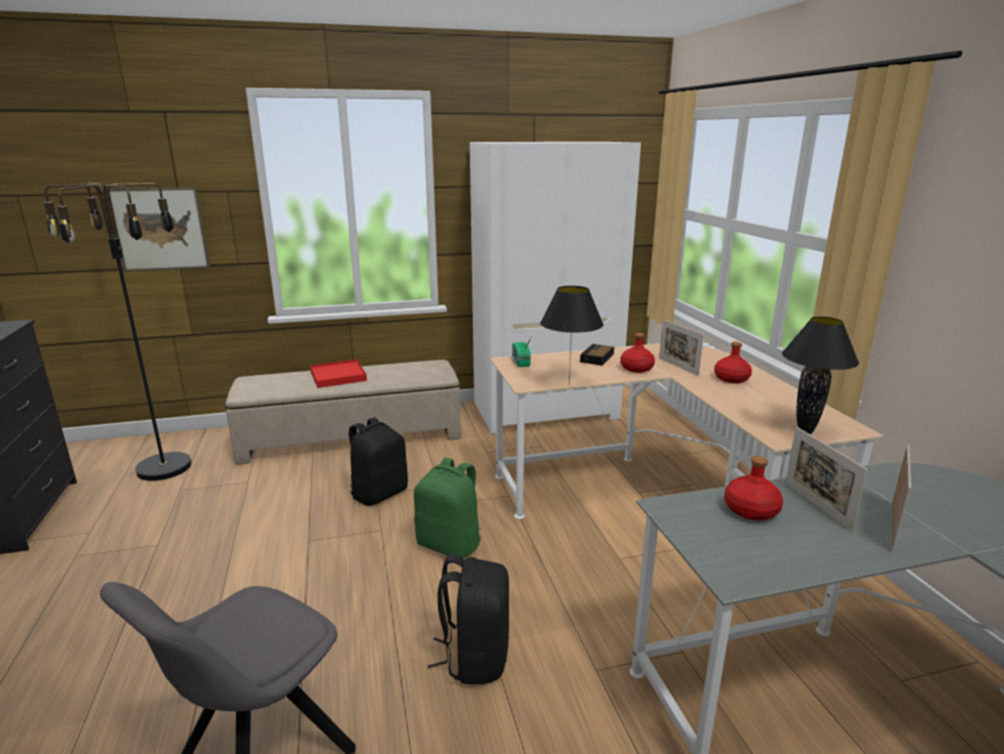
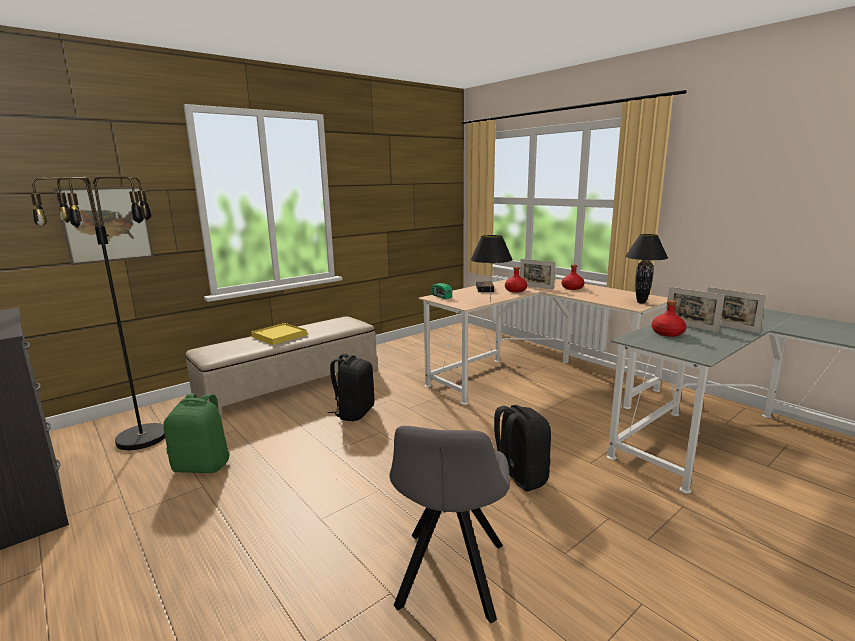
camera: 25 degrees left, 5 degrees down
red tray [310,359,367,388] -> yellow tray [251,323,307,345]
green backpack [414,458,481,558] -> green backpack moved to [163,394,229,473]
white wardrobe [470,142,641,434] -> none
picture frame [891,445,911,552] -> picture frame turned 135 degrees clockwise [707,287,766,333]

